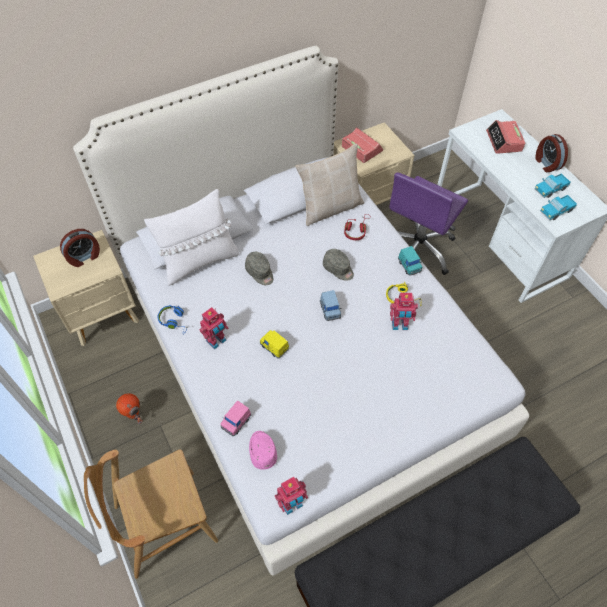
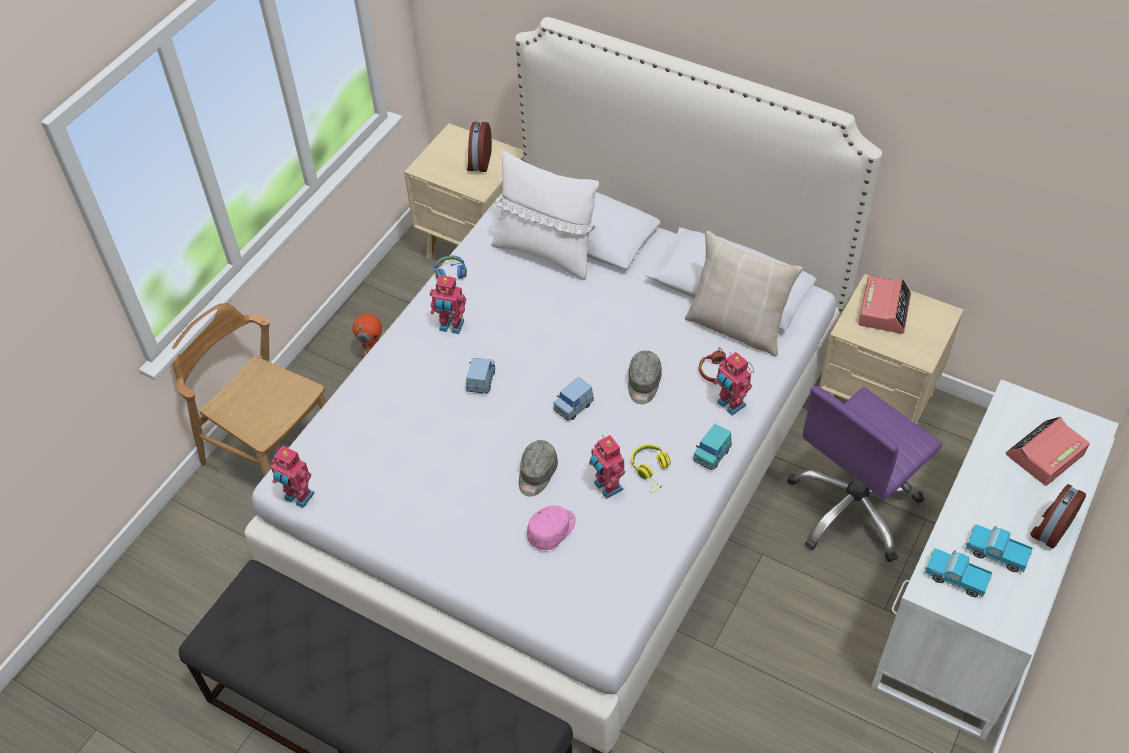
camera: 60 degrees right, 5 degrees down
alarm clock [60,229,100,267] -> alarm clock turned 75 degrees clockwise [467,121,492,172]
pink toy car [221,401,251,436] -> none
grey cap [245,252,273,285] -> grey cap moved to [519,440,558,496]
pink cap [249,431,277,470] -> pink cap moved to [527,505,576,550]
yellow toy car [260,330,289,358] -> blue toy car [466,358,495,394]
purple office chair [389,172,468,275] -> purple office chair turned 45 degrees counterclockwise [787,386,942,562]
none -> toy robot [713,352,752,416]

